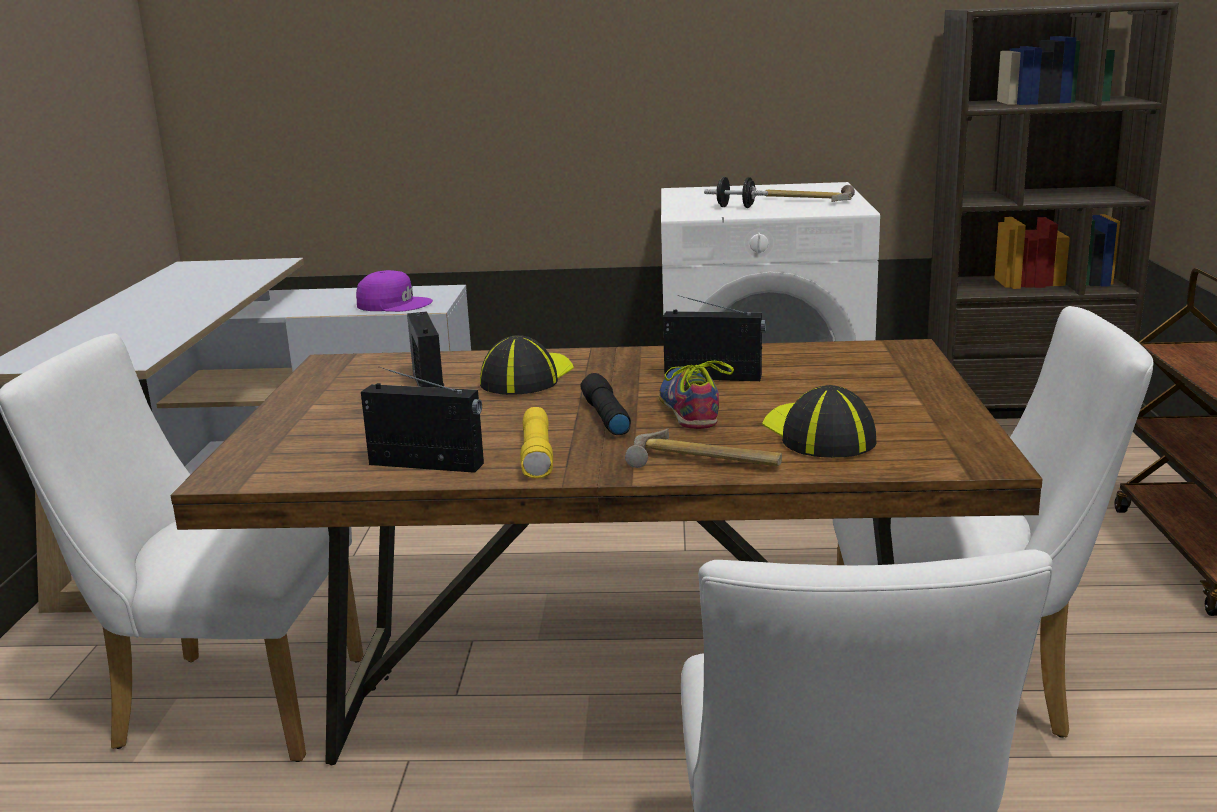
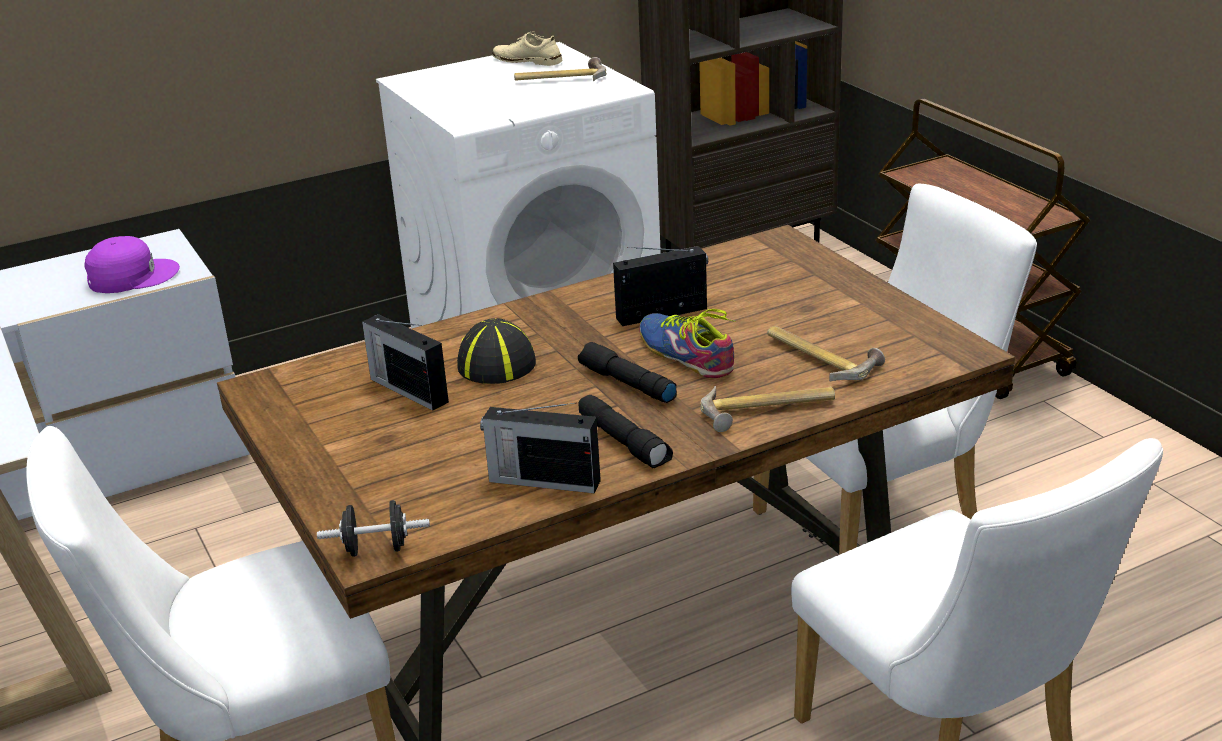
camera: 30 degrees left, 10 degrees up
radio [361,367,484,473] -> radio turned 150 degrees counterclockwise [480,402,601,493]
yellow flashlight [521,407,553,478] -> black flashlight [579,395,673,468]
black dumbbell [704,177,768,208] -> black dumbbell moved to [317,500,430,557]
cap [762,385,876,458] -> hammer [767,326,885,381]
none -> beige shoe [492,31,563,66]

